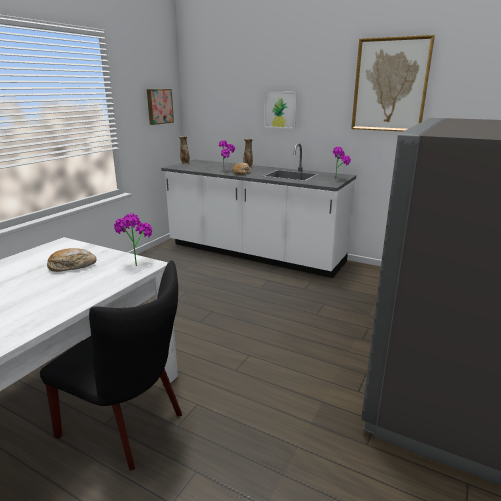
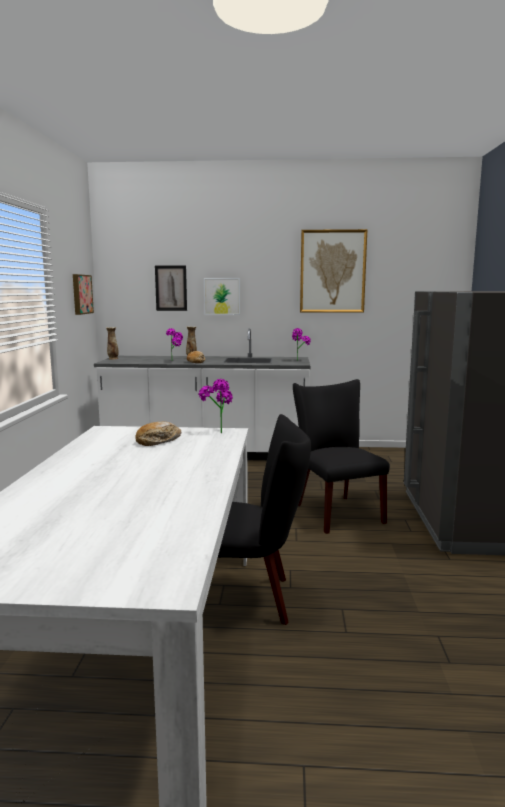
camera: 25 degrees left, 10 degrees down
none -> picture [155,265,187,311]
none -> black chair [293,379,390,534]

